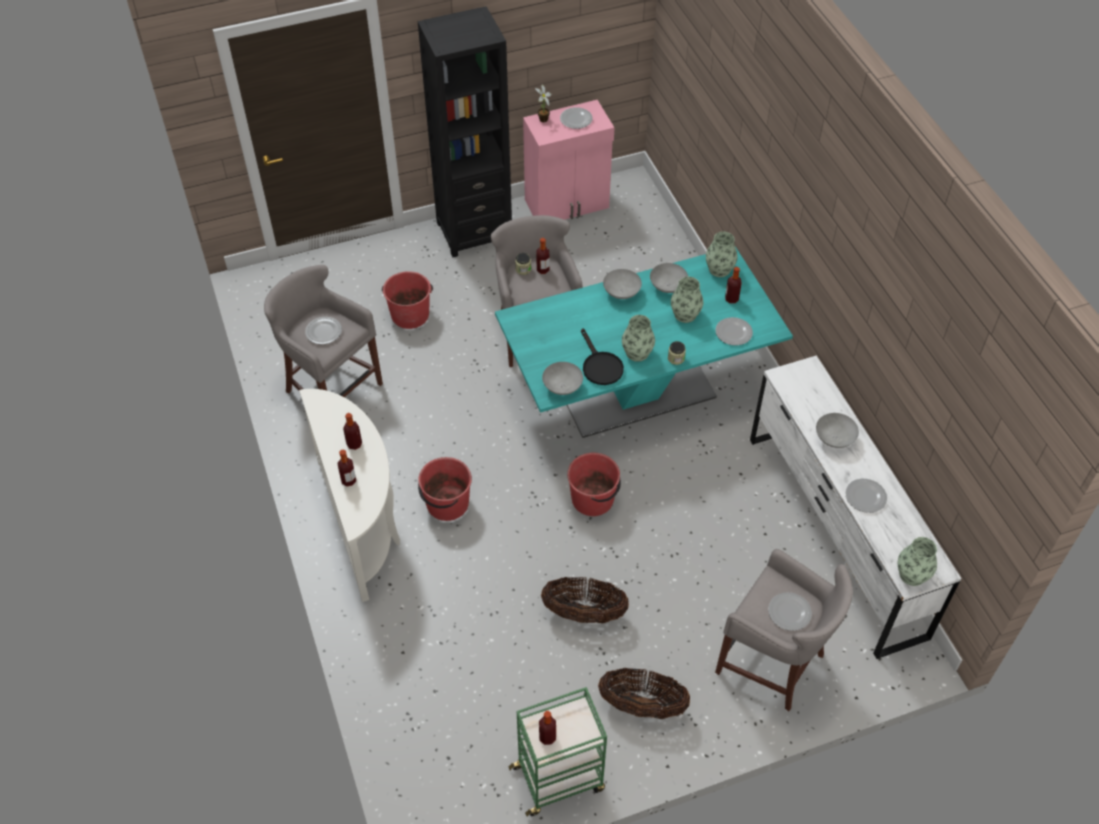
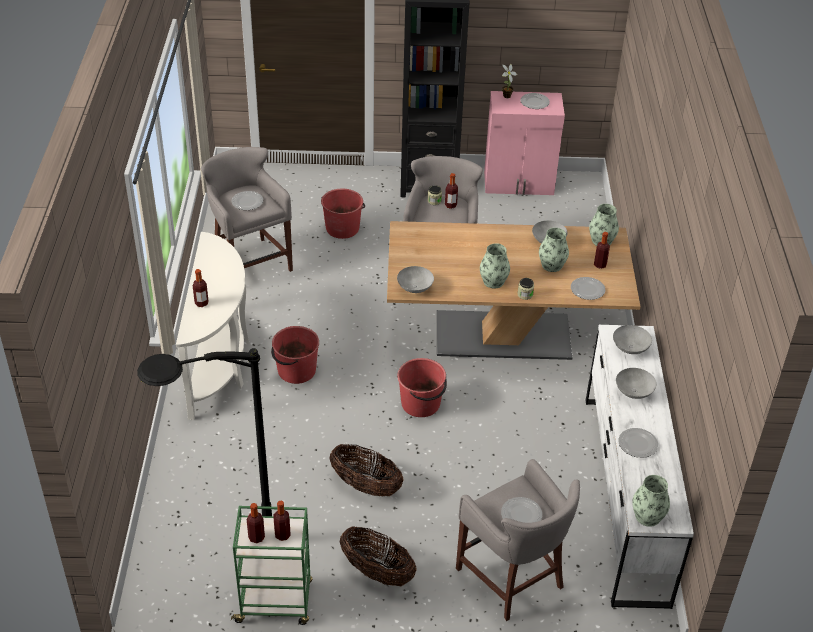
camera: 20 degrees right, 10 degrees down
bottle [343,413,362,450] -> bottle moved to [273,501,291,541]
turquoise dining table [495,247,793,438] -> beige dining table [387,221,641,360]
black frying pan [581,328,624,385] -> none
grey bowl [603,269,642,299] -> grey bowl moved to [613,325,652,354]
none -> black floor lamp [137,348,272,516]

